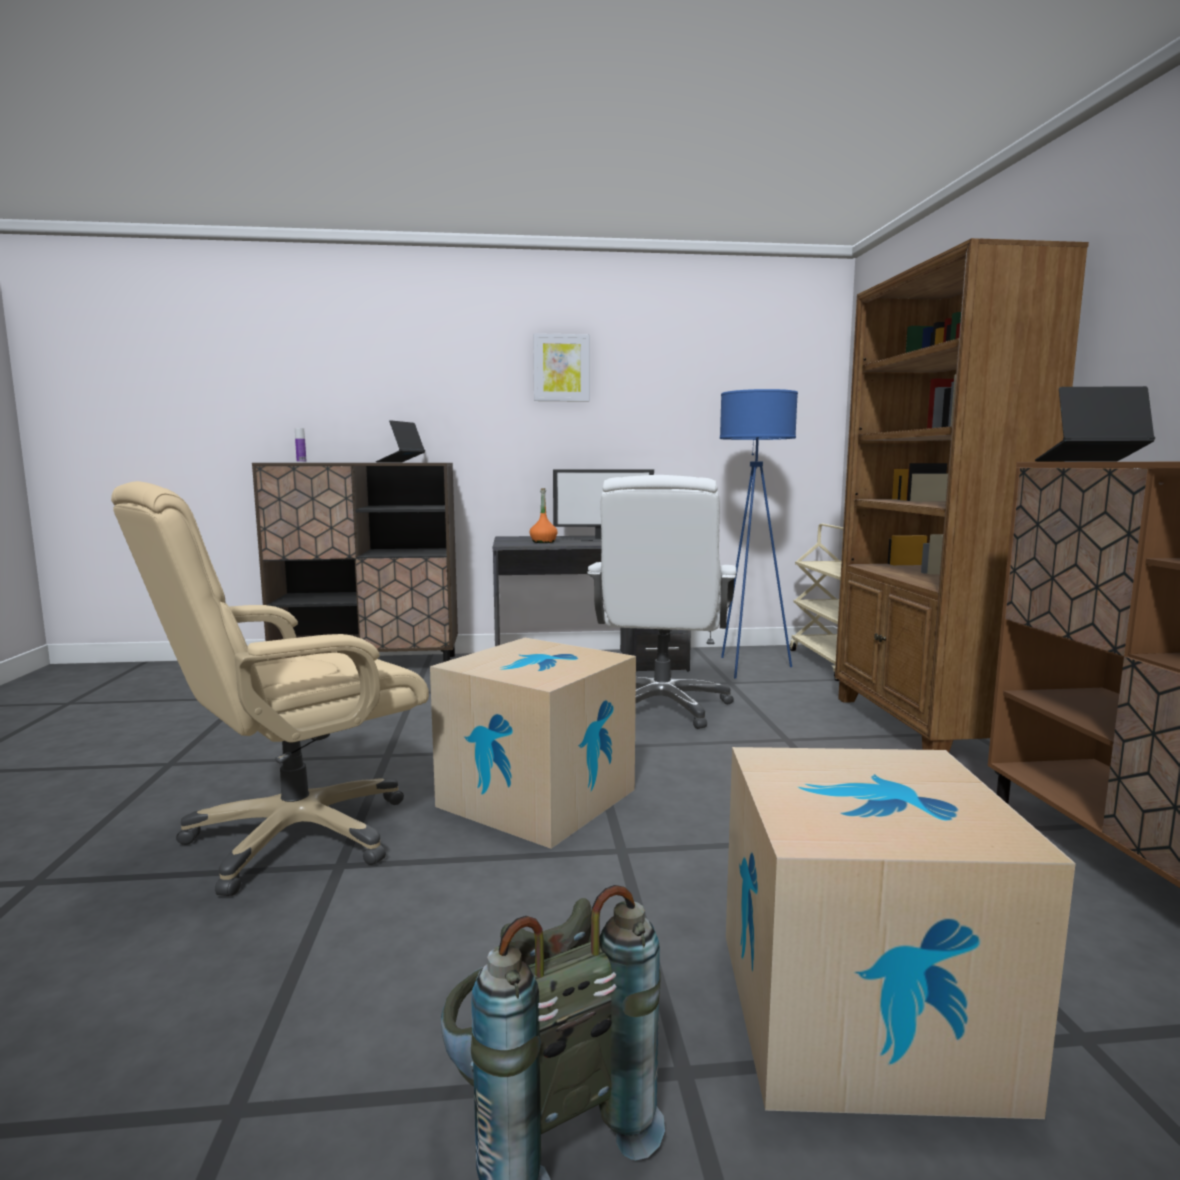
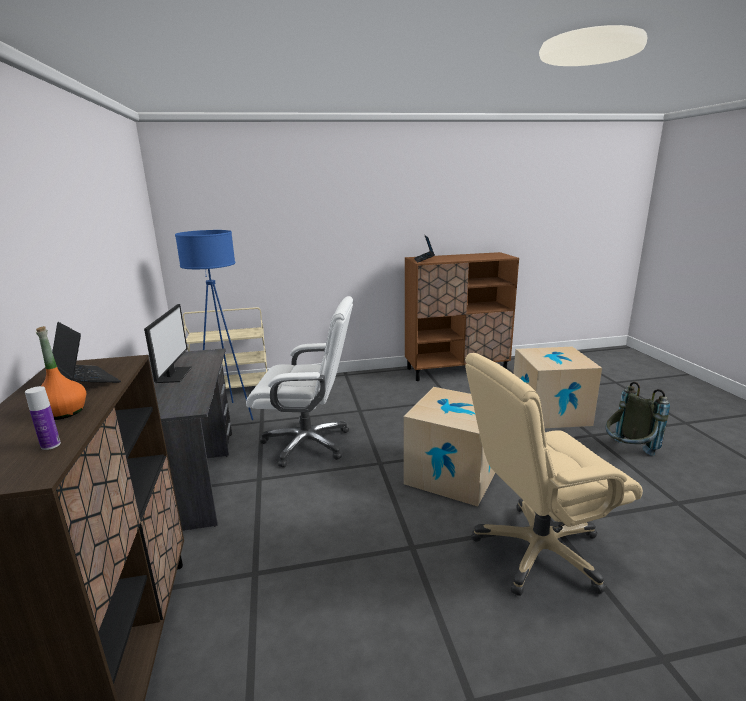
camera: 95 degrees left, 10 degrees up
beige office chair [111,481,429,896] -> beige office chair turned 120 degrees clockwise [465,353,643,596]
laptop [376,420,425,462] -> laptop turned 150 degrees counterclockwise [52,322,121,383]
orange bottle [530,488,558,543] -> orange bottle moved to [35,326,86,420]
picture [533,333,590,402] -> none
brown bookcase [835,238,1089,752] -> none

